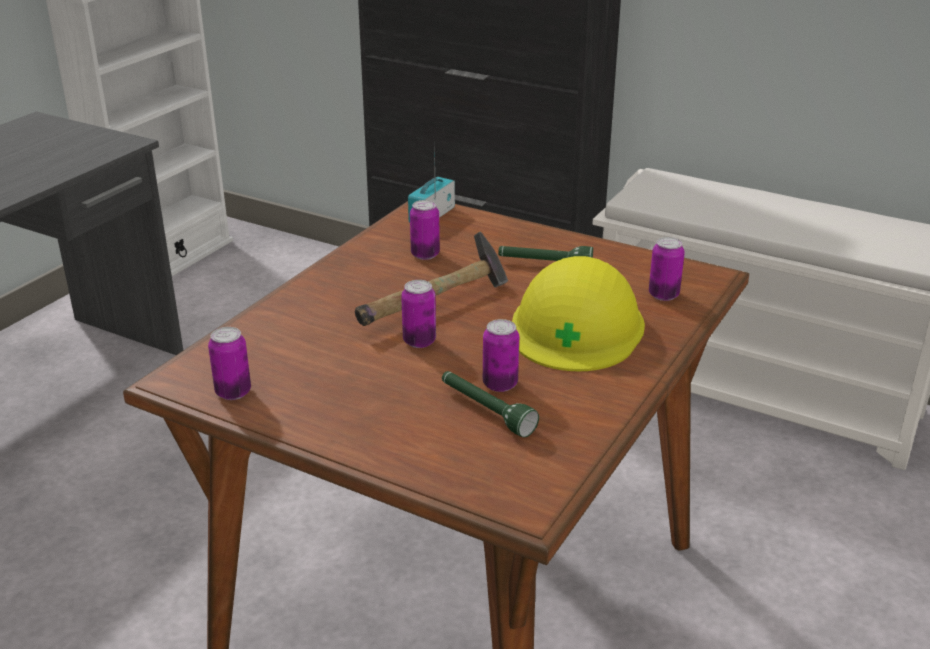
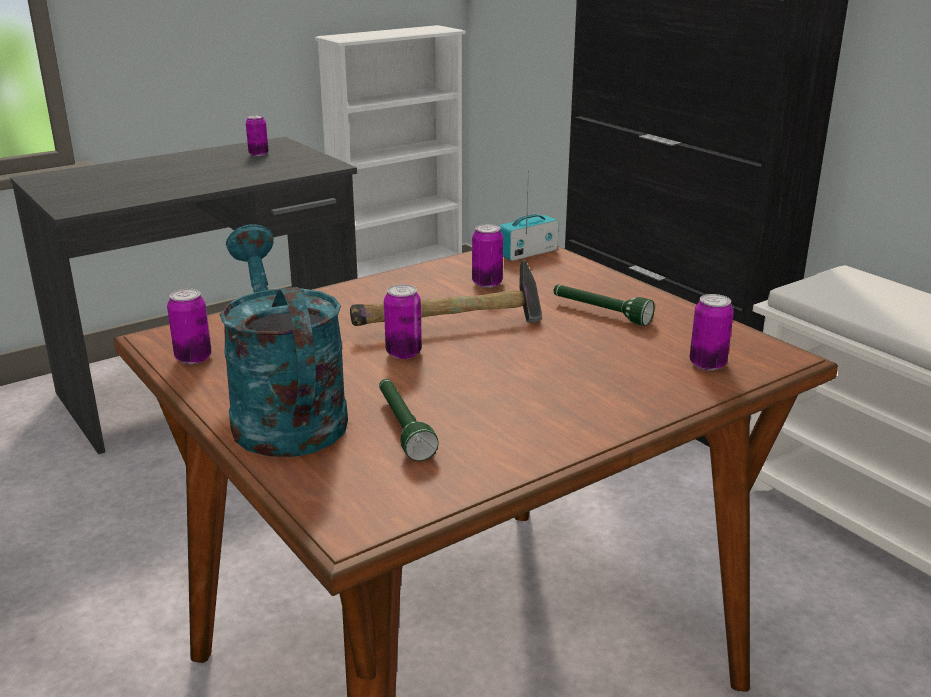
camera: 25 degrees right, 5 degrees down
can [483,319,519,392] -> can moved to [246,115,268,156]
yellow hard hat [512,256,645,371] -> none
none -> turquoise watering can [220,224,348,457]

